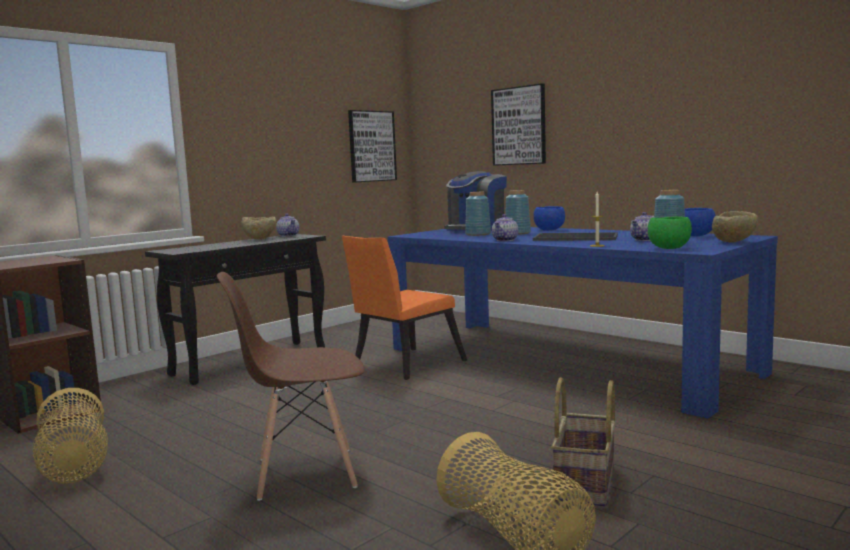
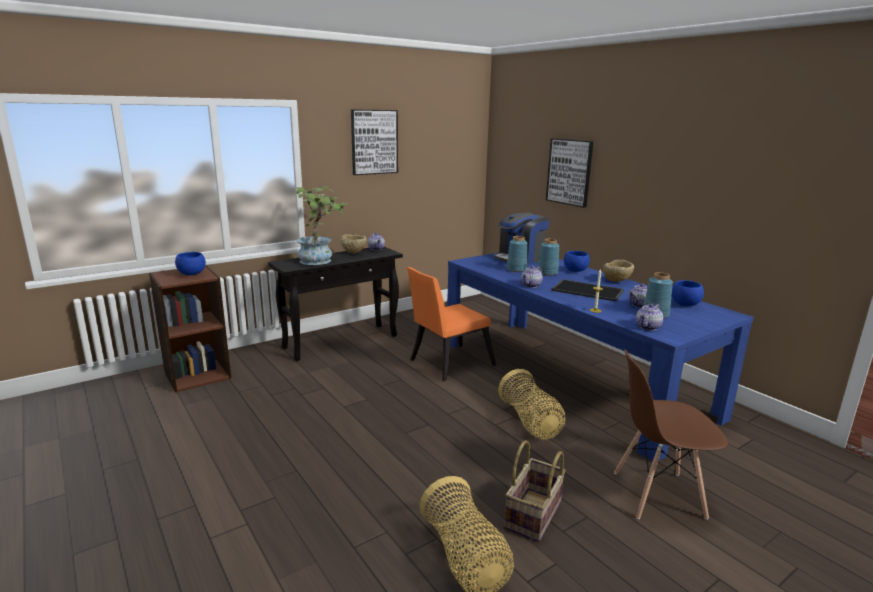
camera: 10 degrees right, 10 degrees up
basket [33,388,108,483] -> basket moved to [498,369,566,439]
brown chair [217,272,365,501] -> brown chair moved to [614,349,728,520]
picture [348,110,397,183] -> picture moved to [351,109,398,175]
green bowl [648,216,692,249] -> teapot [636,303,663,330]
beige bowl [712,211,758,243] -> beige bowl moved to [603,260,634,282]
none -> blue bowl [175,252,206,275]
none -> potted plant [296,186,348,265]

